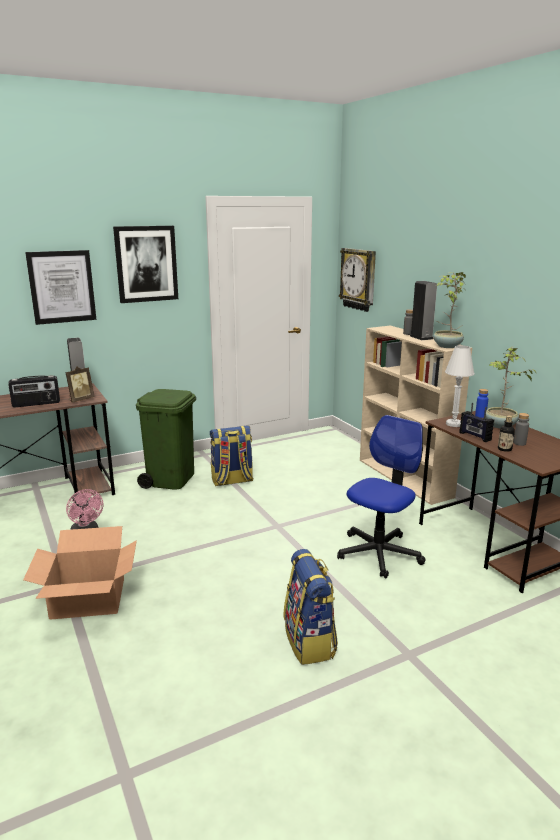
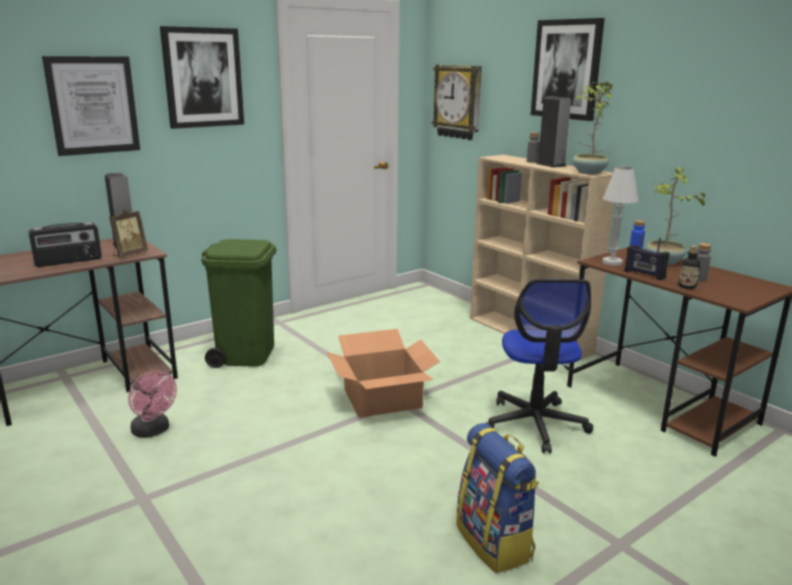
camera: 10 degrees left, 0 degrees up
cardboard box [23,526,137,620] -> cardboard box moved to [327,329,440,418]
backpack [210,426,253,486] -> none
office chair [337,415,426,578] -> office chair turned 150 degrees clockwise [486,279,593,453]
none -> picture [531,18,605,121]

